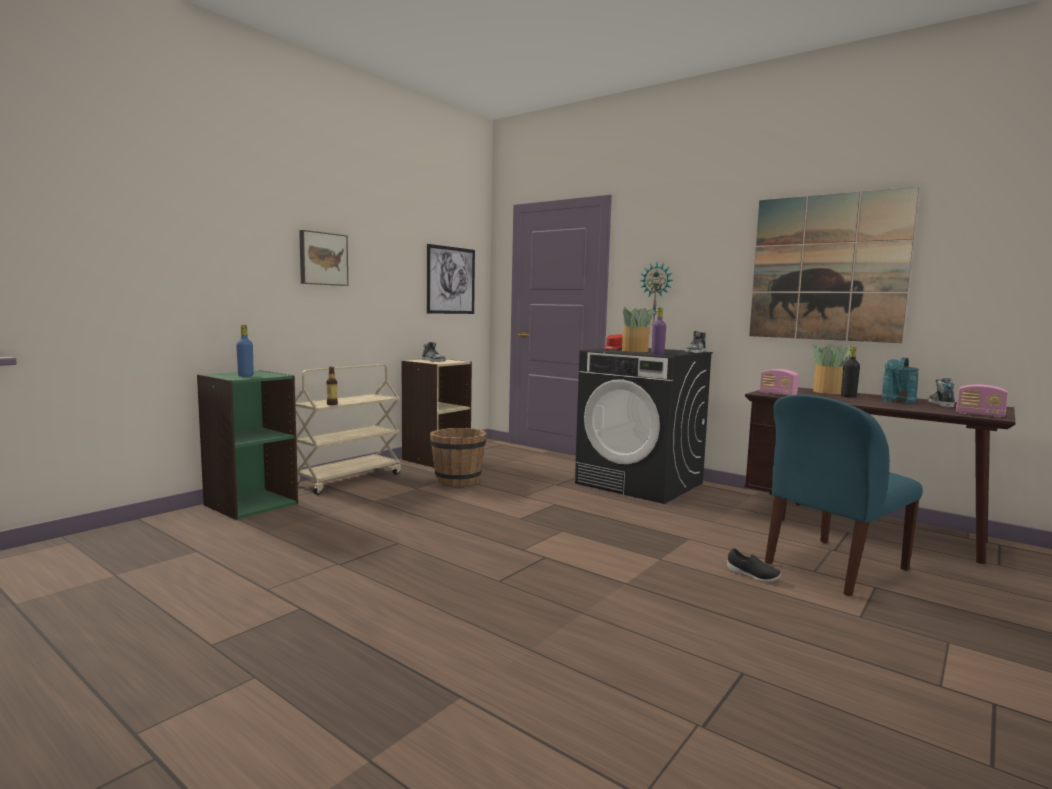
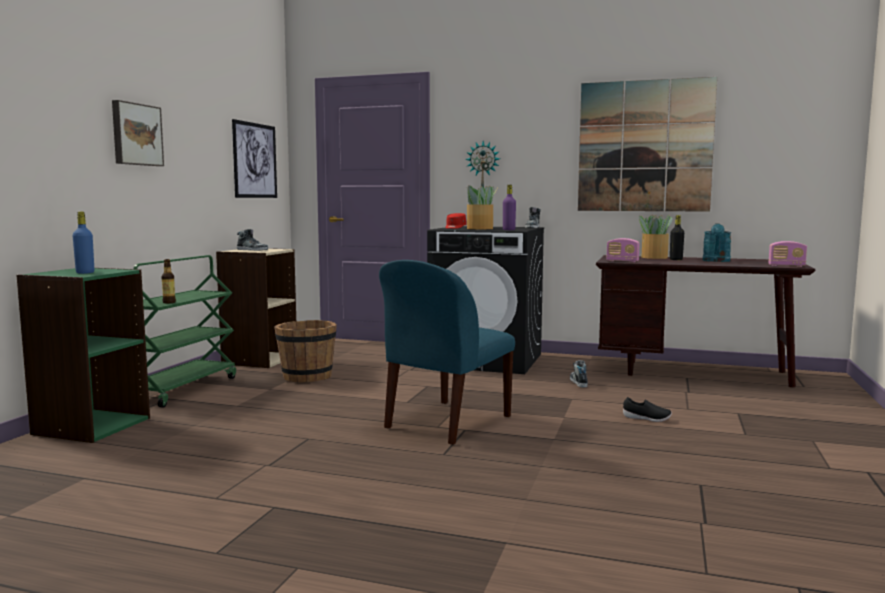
camera: 20 degrees left, 0 degrees up
beige cart [295,364,401,495] -> green cart [134,255,236,408]
blue chair [765,394,923,596] -> blue chair moved to [379,260,515,445]
shoe [928,378,955,407] -> shoe moved to [570,360,588,388]

